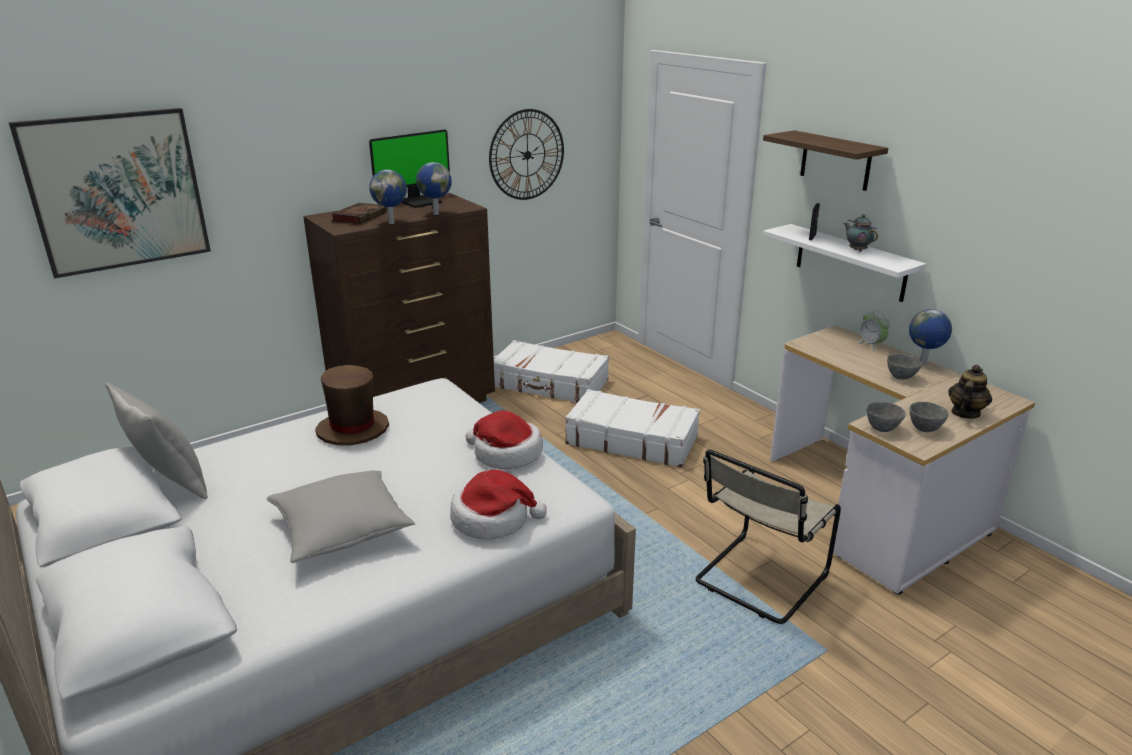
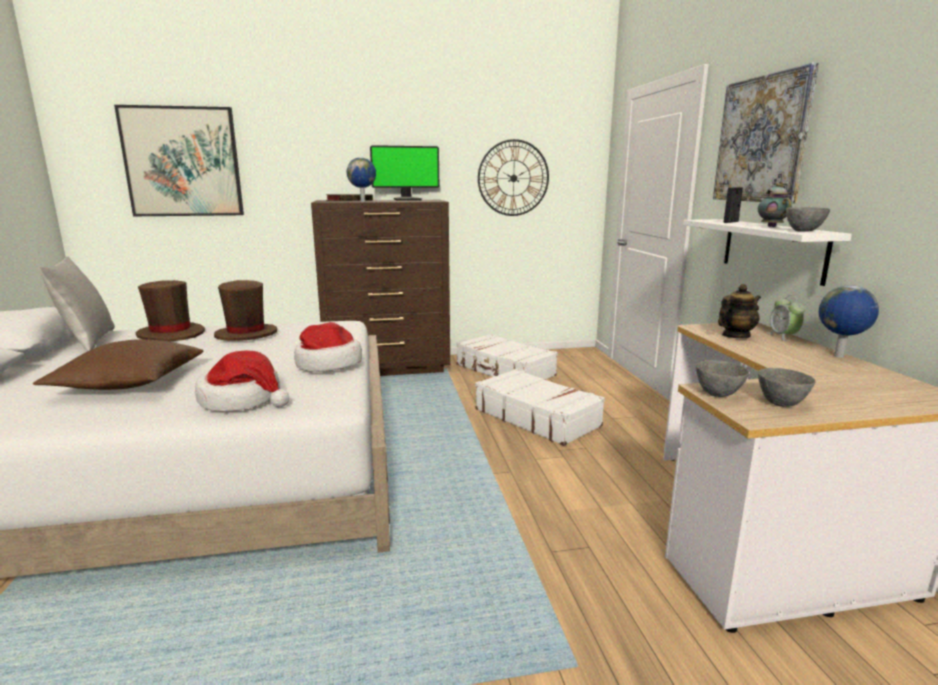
camera: 25 degrees right, 10 degrees down
grey pillow [267,470,415,563] -> brown pillow [33,339,203,390]
globe [416,162,452,215] -> none
beige chair [696,450,841,624] -> none
shelf [763,130,888,191] -> picture [713,63,819,204]
grey bowl [887,353,922,380] -> grey bowl moved to [786,207,830,232]
teapot [948,365,992,419] -> teapot moved to [718,284,761,338]
none -> brown hat [135,280,205,342]

